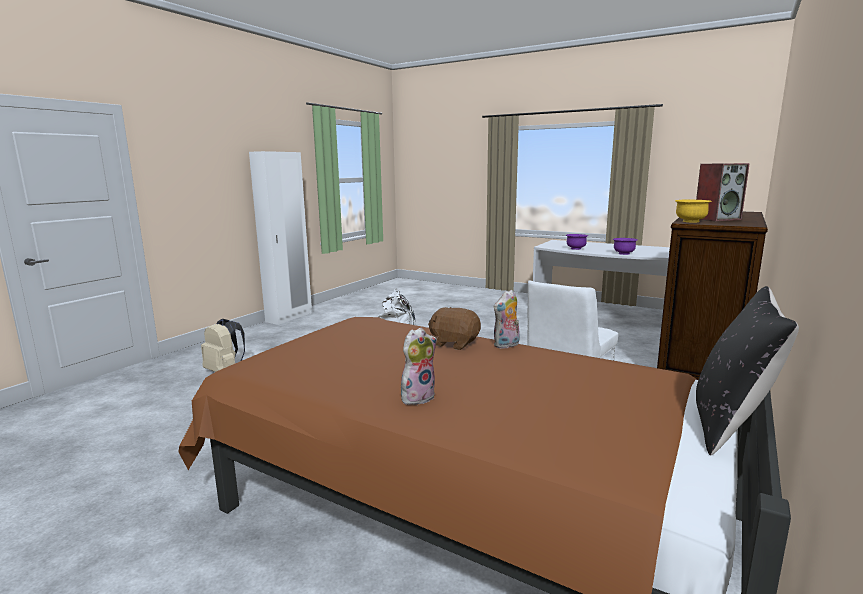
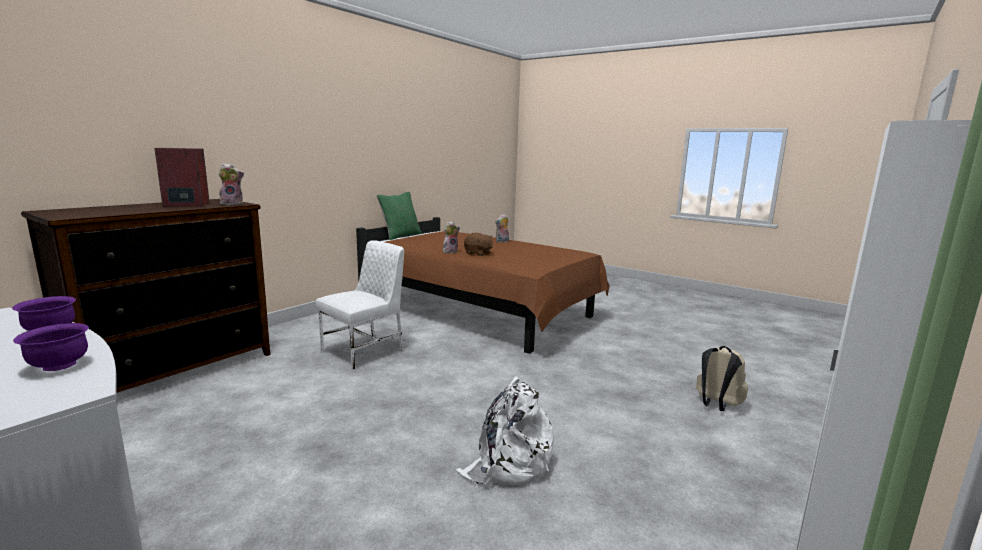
camera: 175 degrees left, 0 degrees up
yellow bowl [675,199,712,223] -> plush toy [219,163,244,205]
black pillow [696,286,799,455] -> green pillow [377,192,422,240]

